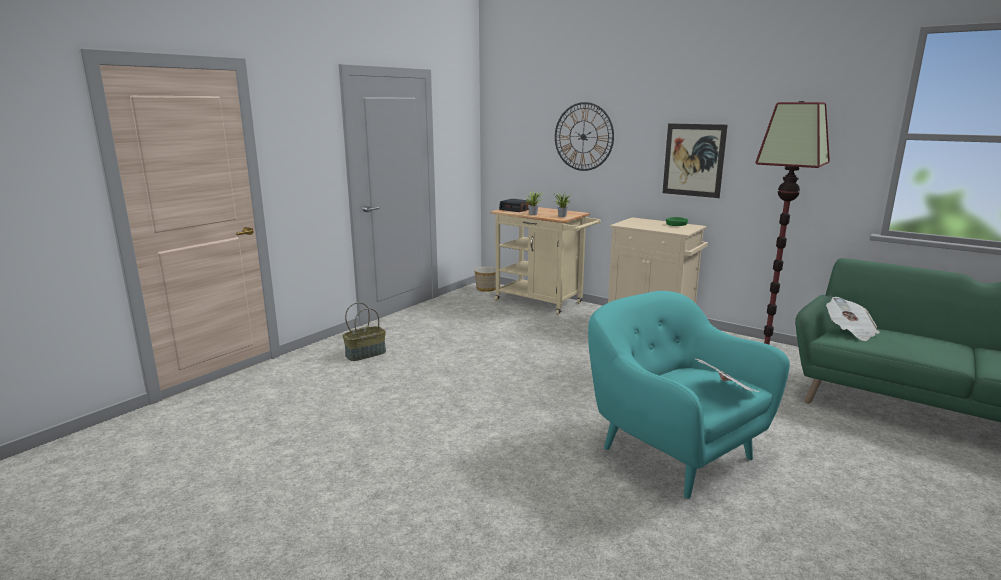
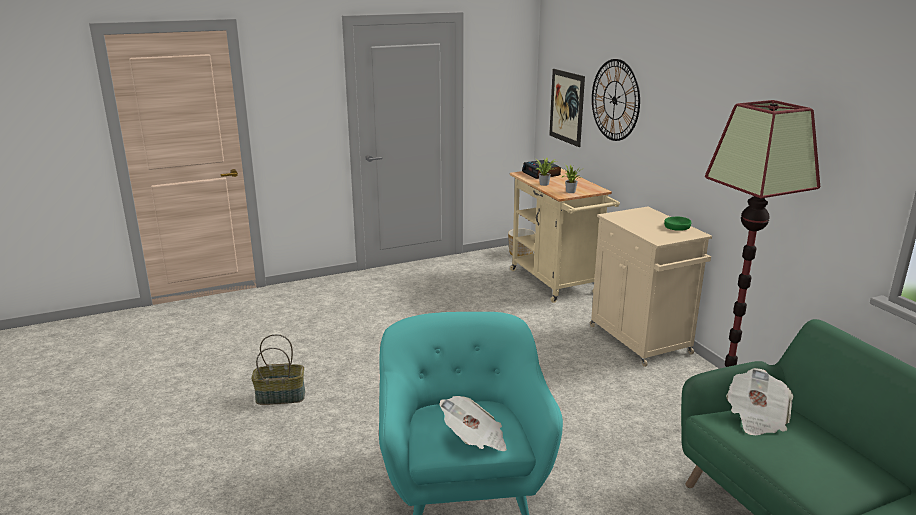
camera: 30 degrees right, 5 degrees up
basket [343,302,386,361] -> basket moved to [251,334,305,405]
picture [663,123,728,198] -> picture moved to [549,69,585,147]

